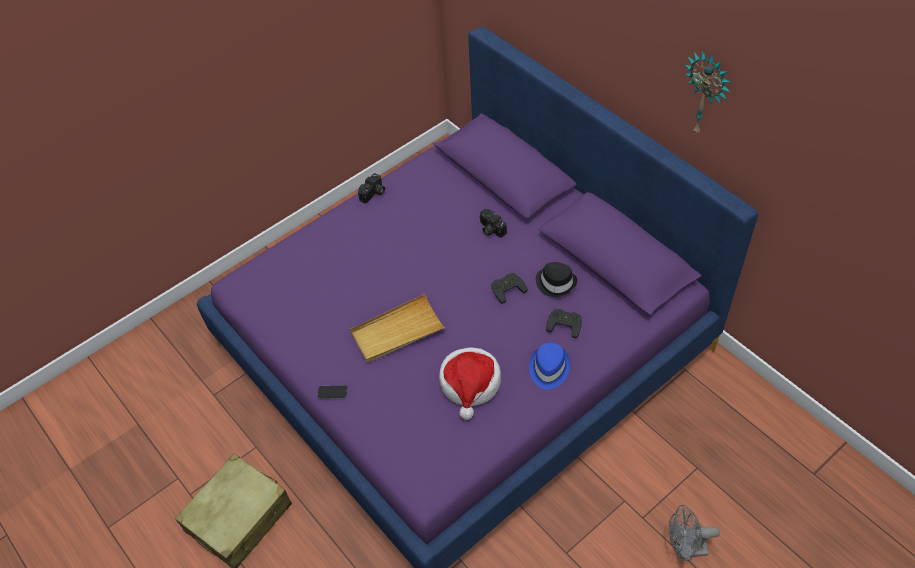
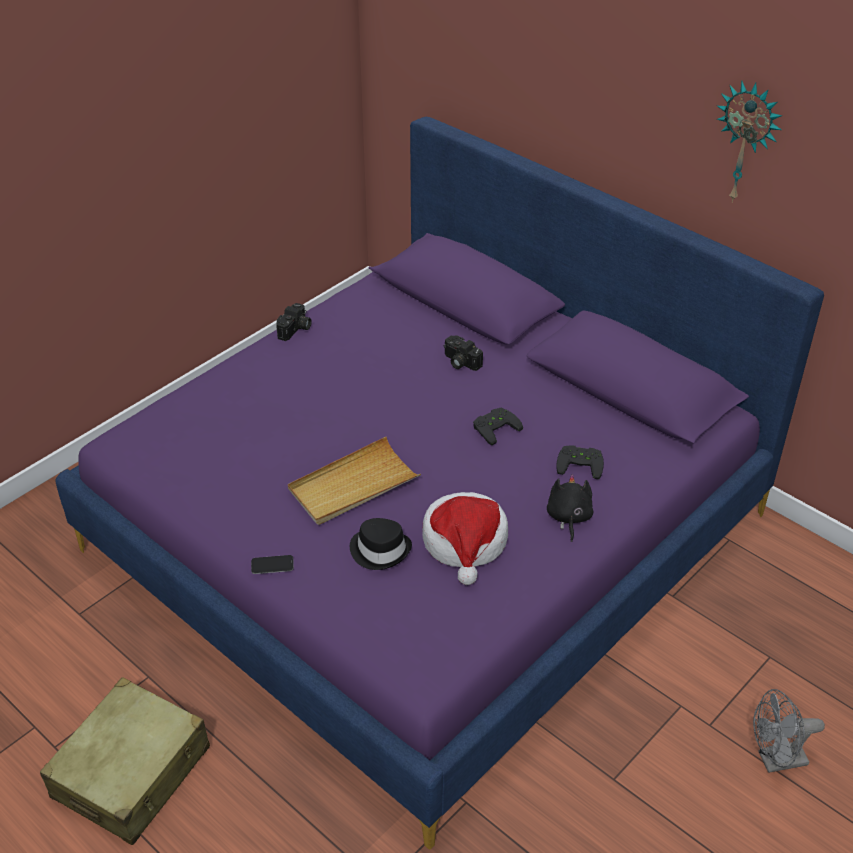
camera: 10 degrees left, 10 degrees down
blue hat [529,343,571,389] -> black plush toy [547,474,593,542]
black hat [536,262,577,297] -> black hat moved to [350,518,412,570]

